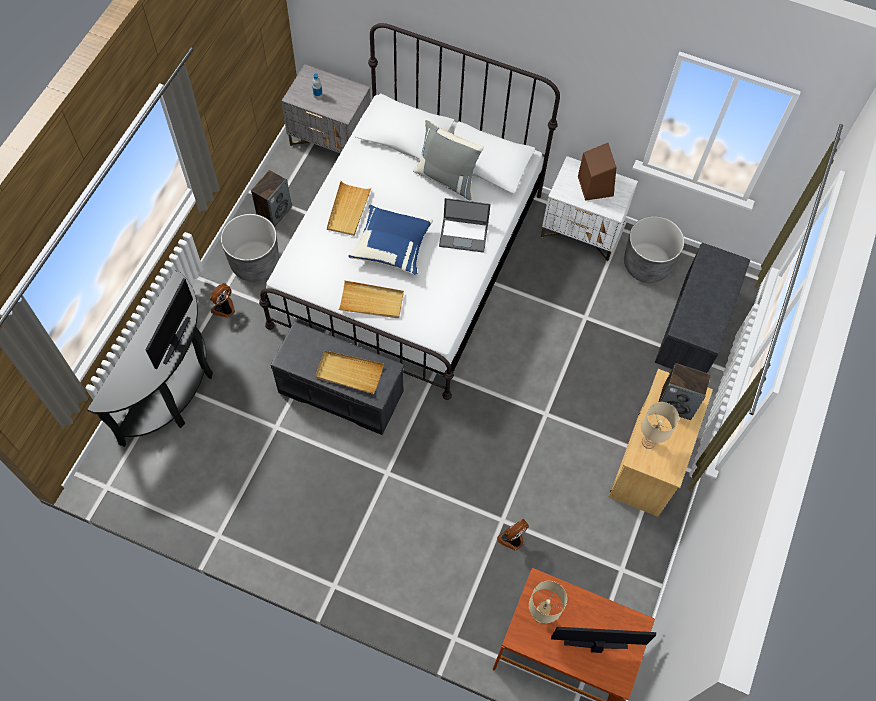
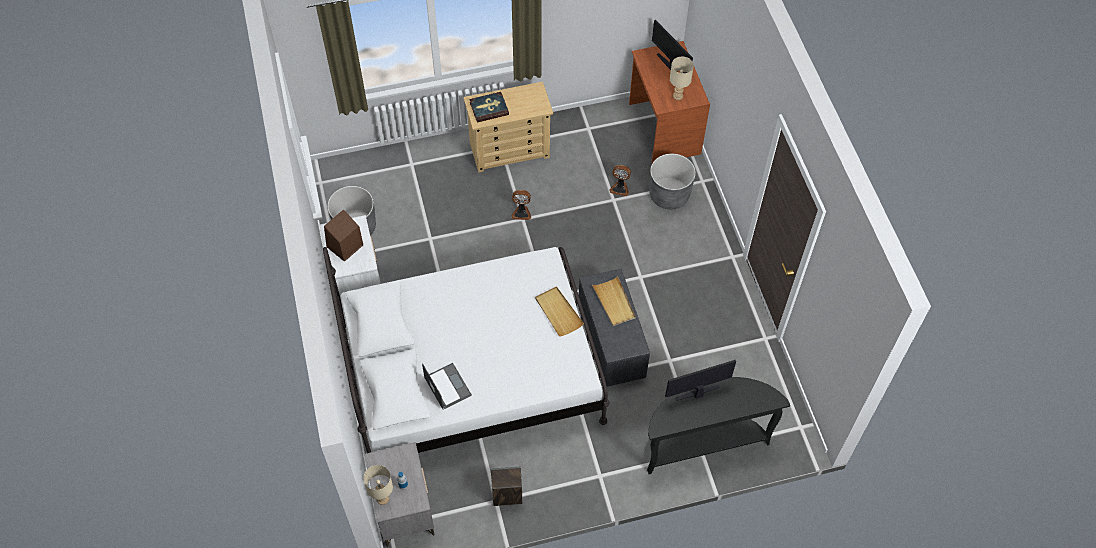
camera: 125 degrees left, 5 degrees down
fan [210,283,235,318] -> fan moved to [511,190,531,220]
grey planter [221,214,279,281] -> grey planter moved to [649,154,696,209]
beige tray [327,181,372,236] -> none
blue pillow [348,205,433,275] -> none
grey pillow [413,120,484,201] -> none
laptop [439,198,491,253] -> laptop moved to [422,363,472,410]
beige table lamp [641,402,679,449] -> beige table lamp moved to [363,465,393,505]
grey bench [655,243,750,373] -> none
speaker [659,363,711,420] -> book [469,92,509,123]

